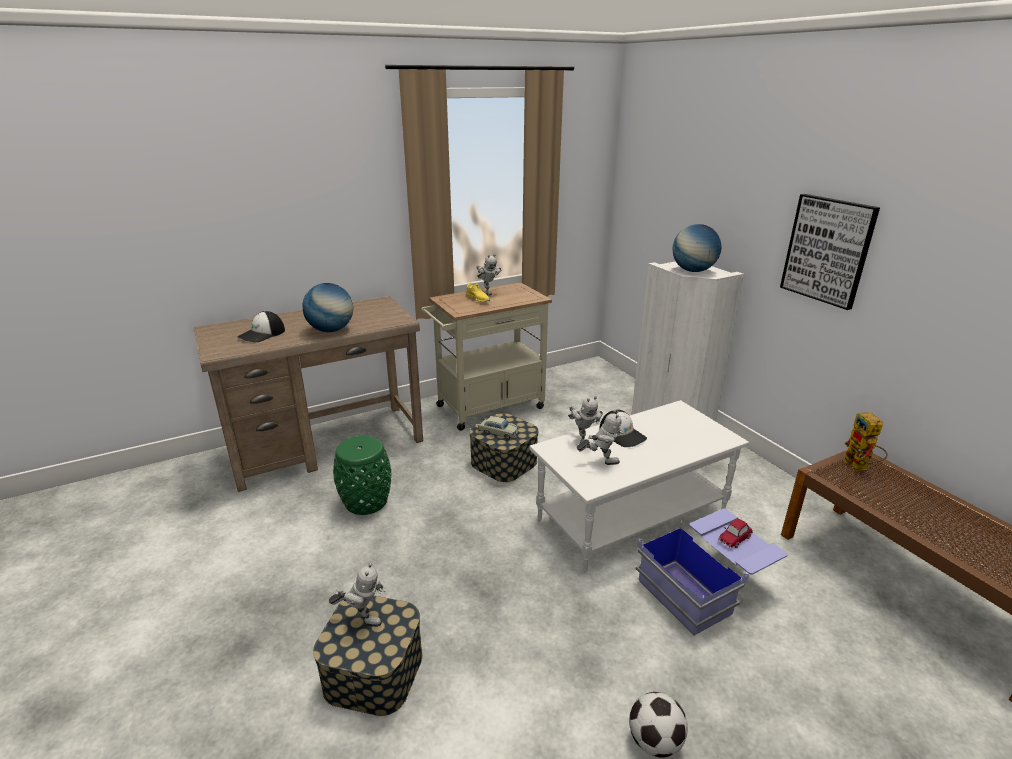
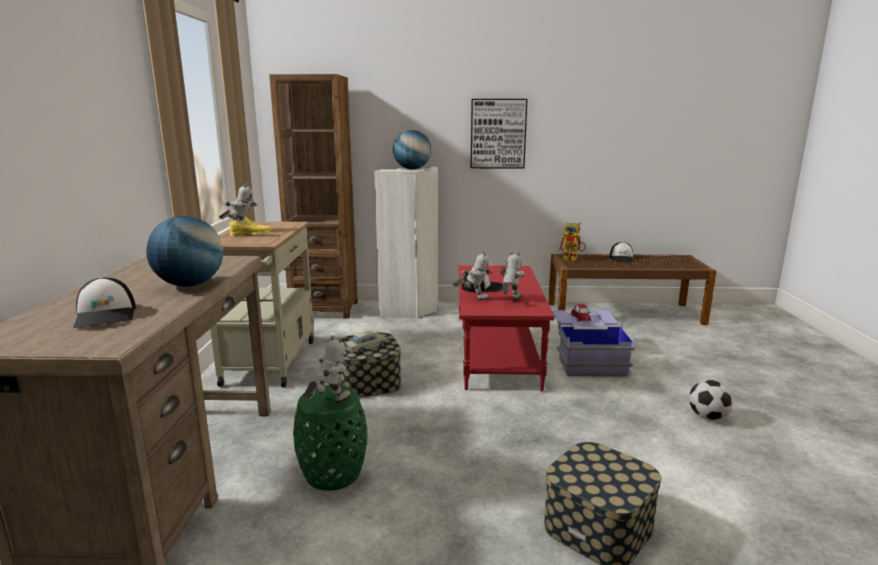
camera: 60 degrees left, 10 degrees down
toy robot [329,563,386,627] -> toy robot moved to [304,335,351,403]
white coffee table [529,400,749,572] -> red coffee table [458,265,555,391]
none -> brown bookcase [269,74,358,319]
none -> cap [609,242,635,262]

